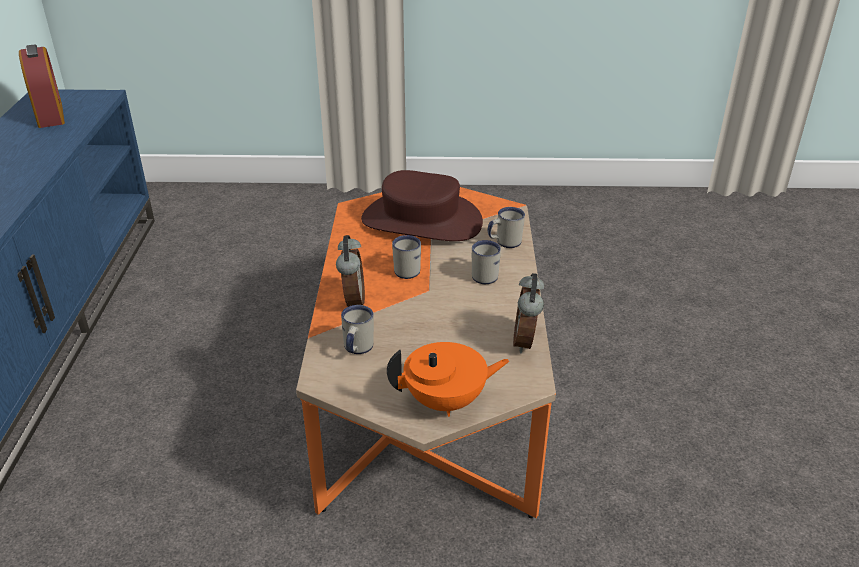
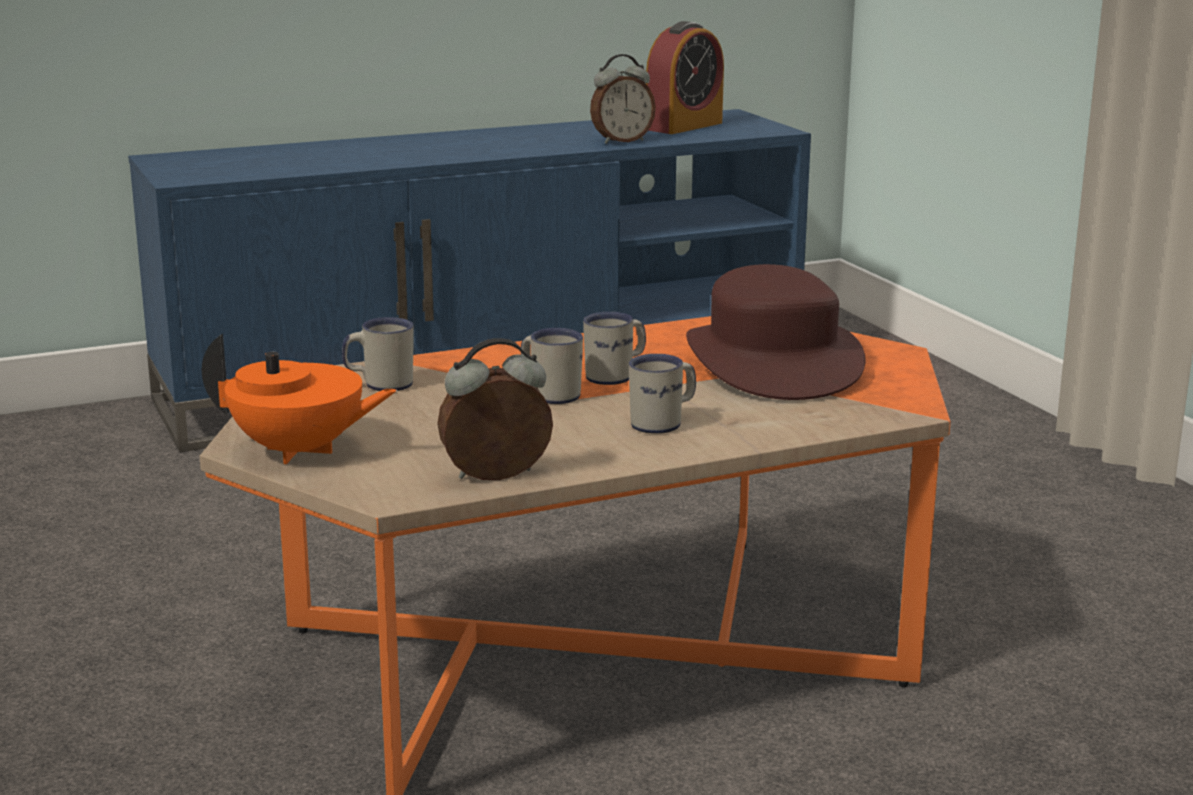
camera: 65 degrees right, 15 degrees down
alarm clock [336,235,365,307] -> alarm clock moved to [590,54,656,144]
orange teapot [387,342,510,417] -> orange teapot turned 45 degrees counterclockwise [202,333,397,464]
white mug [488,207,525,248] -> white mug moved to [521,328,583,404]

